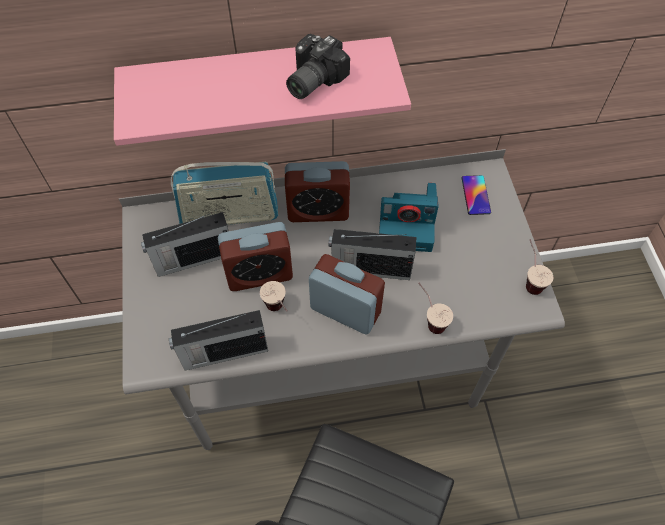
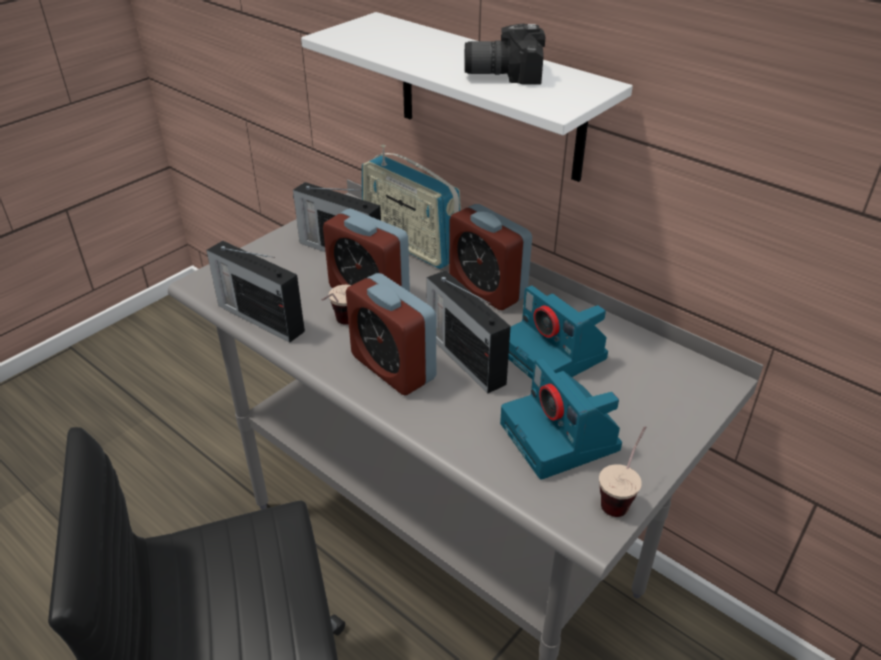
camera: 50 degrees right, 20 degrees down
pink shelf [114,37,411,146] -> white shelf [301,12,633,182]
alarm clock [309,254,385,335] -> alarm clock turned 150 degrees clockwise [346,273,436,395]
cup [418,282,453,334] -> none
phone [461,175,491,215] -> none
none -> camera [500,358,622,479]

